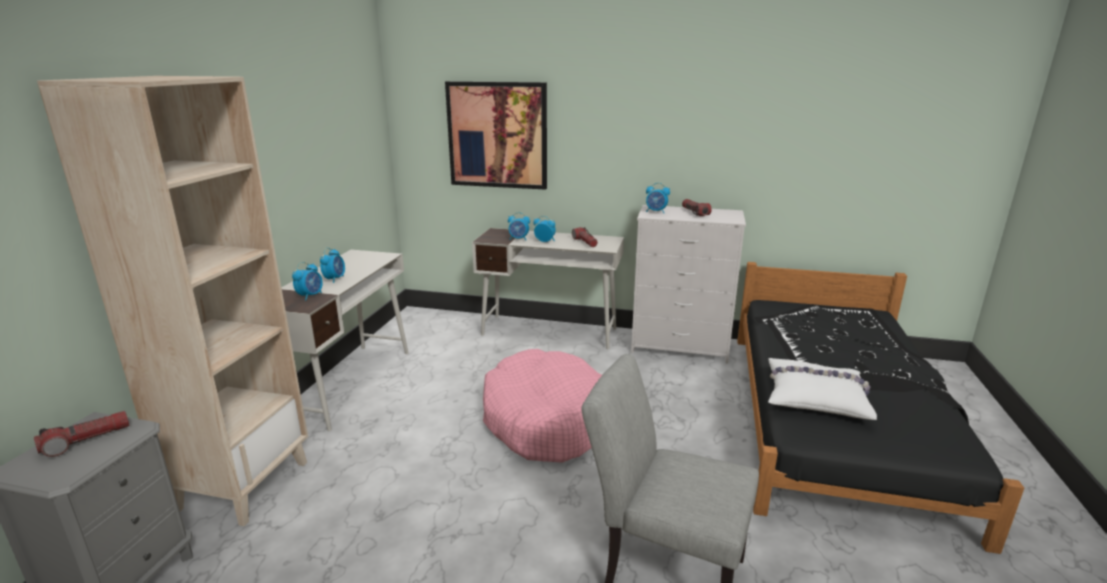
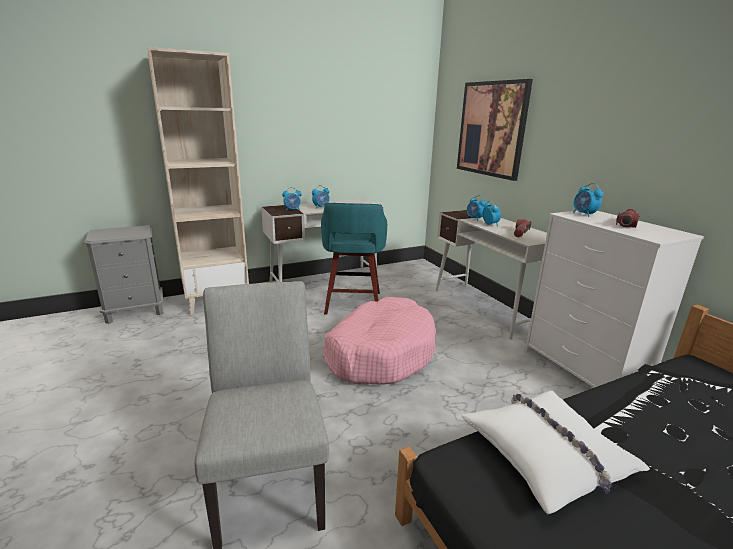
camera: 50 degrees right, 0 degrees up
flashlight [34,411,129,457] -> none
none -> turquoise stool [321,203,387,314]

